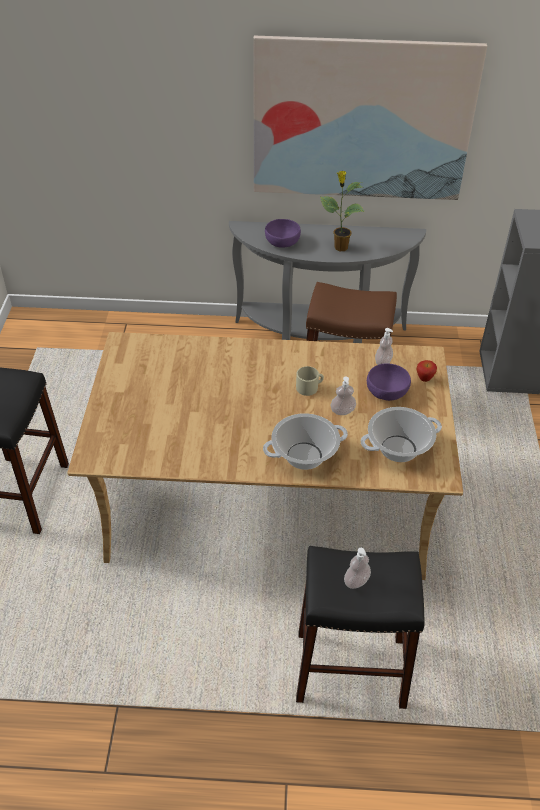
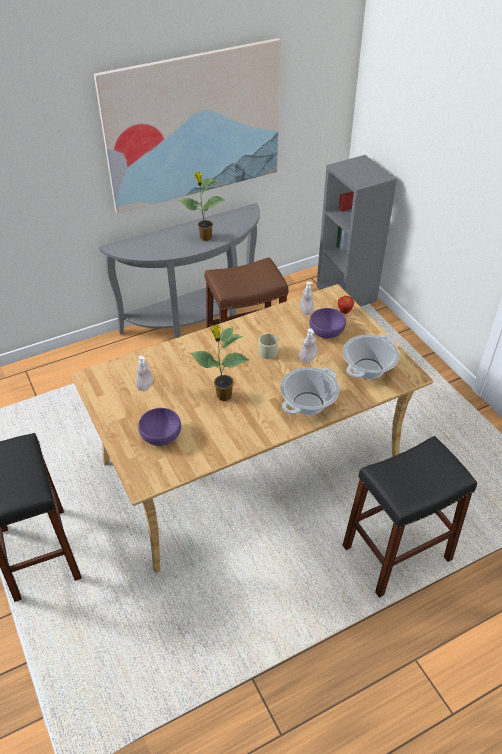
camera: 30 degrees left, 0 degrees up
purple bowl [265,219,301,248] -> purple bowl moved to [138,408,181,446]
soap dispenser [344,548,371,589] -> soap dispenser moved to [136,356,153,391]
none -> potted plant [191,325,249,401]

